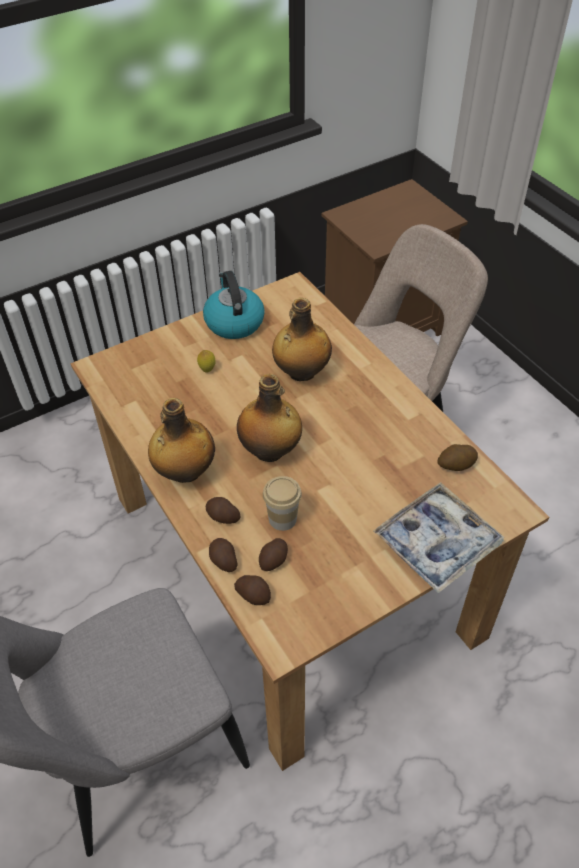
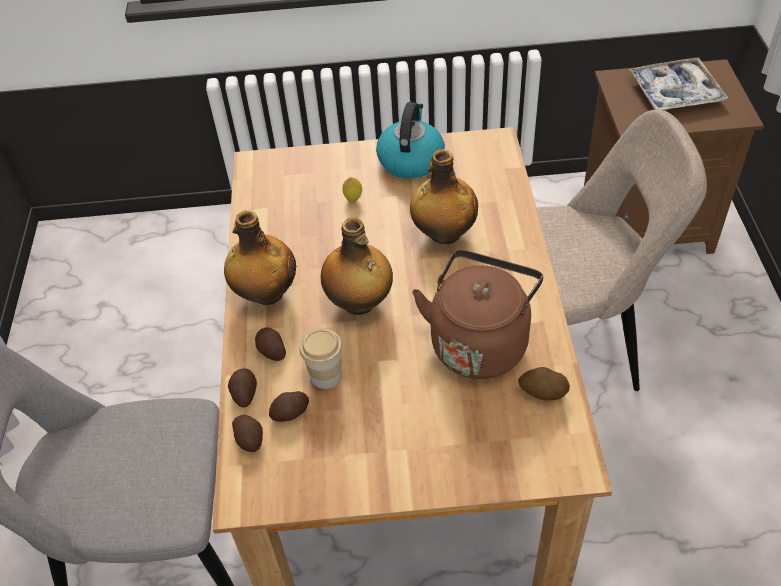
camera: 30 degrees right, 0 degrees up
tray [373,482,504,593] -> tray moved to [629,57,728,110]
none -> brown kettle [412,250,543,379]

